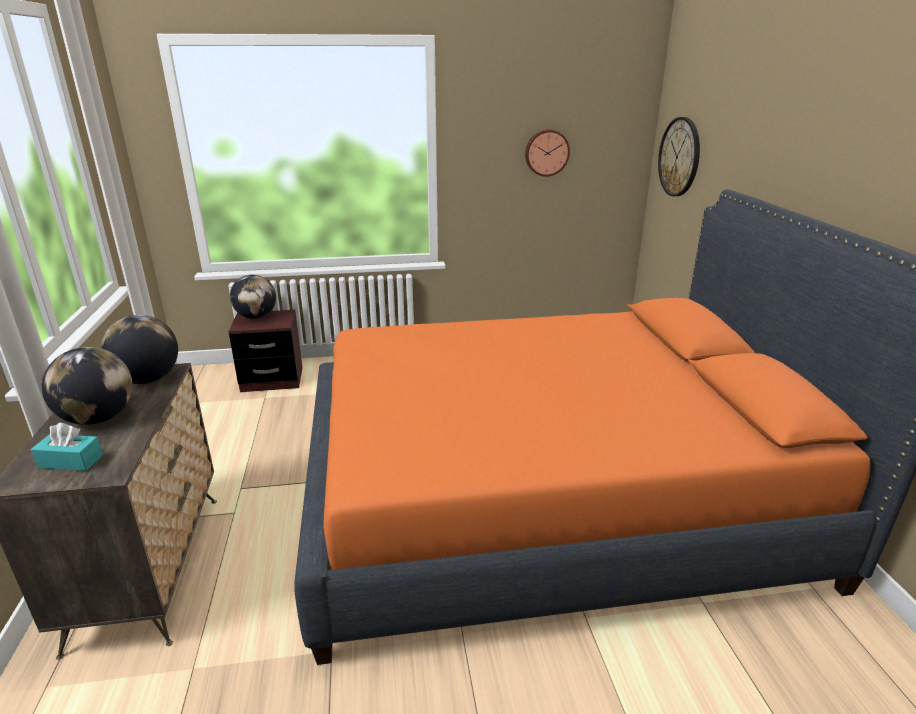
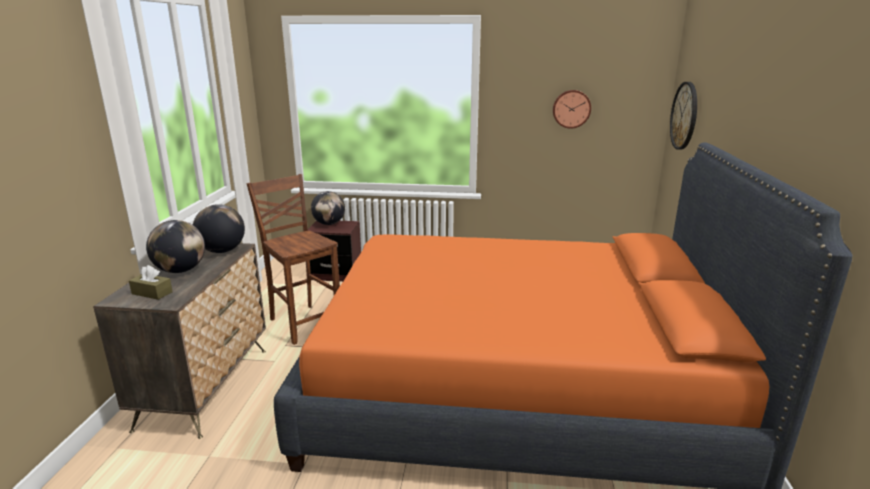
camera: 15 degrees right, 5 degrees down
turquoise tissue box [31,423,103,471] -> brown tissue box [129,265,173,300]
none -> brown chair [247,174,340,345]

